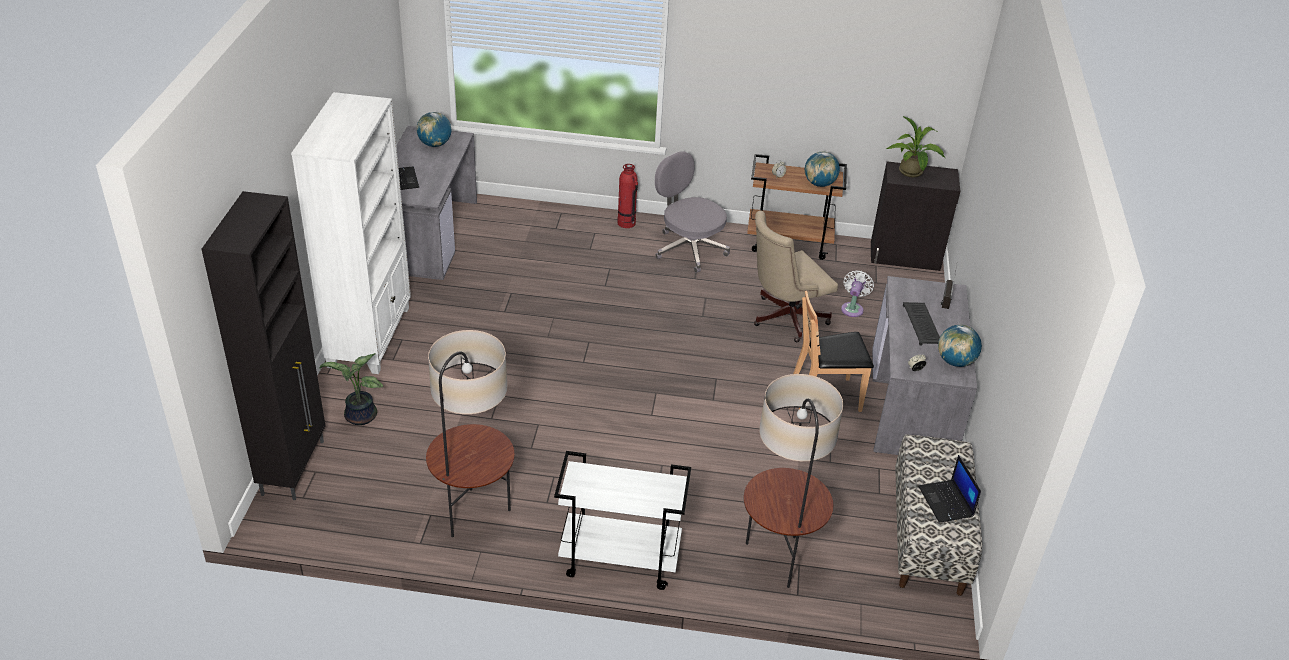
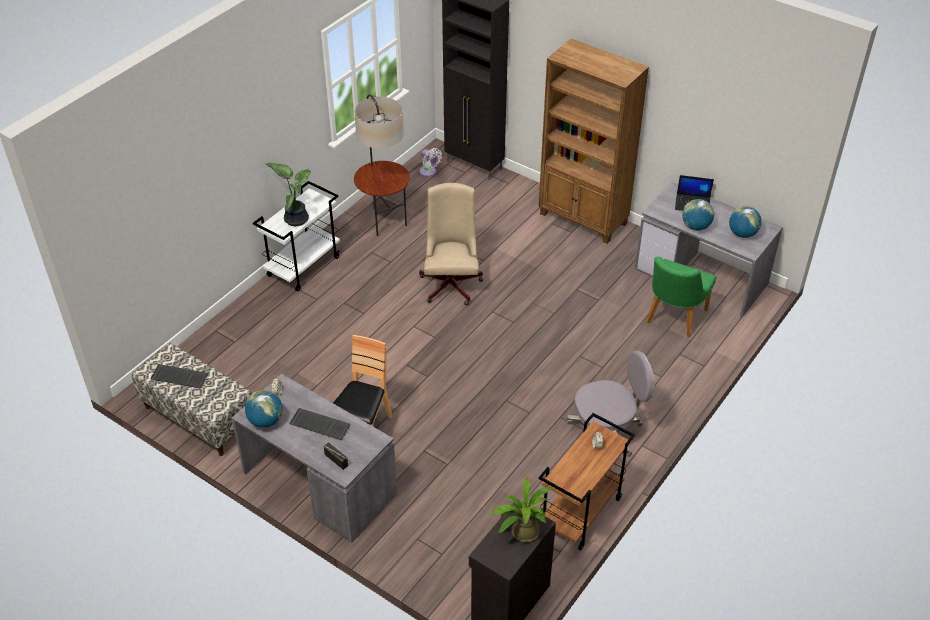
camera: 120 degrees right, 5 degrees up
white bookcase [291,92,411,374] -> brown bookcase [539,39,649,244]
potted plant [320,353,383,425] -> potted plant moved to [266,163,311,226]
fire extinguisher [617,164,638,228] -> none
floor lamp [744,374,843,588] -> none
beige office chair [754,211,838,343] -> beige office chair moved to [419,183,483,305]
globe [805,152,840,187] -> globe moved to [682,199,714,230]
white fan [841,270,874,317] -> white fan moved to [419,148,442,176]
laptop [918,455,981,523] -> keyboard [151,364,208,388]
none -> green chair [646,257,717,338]

